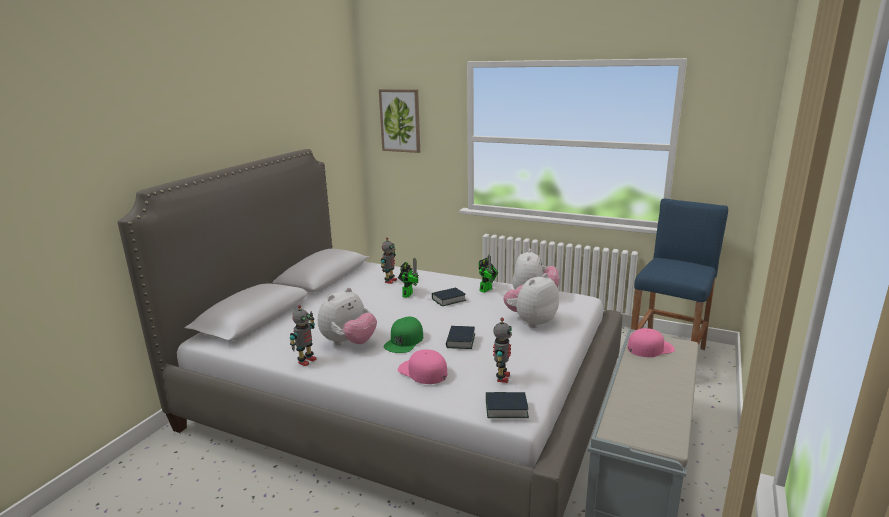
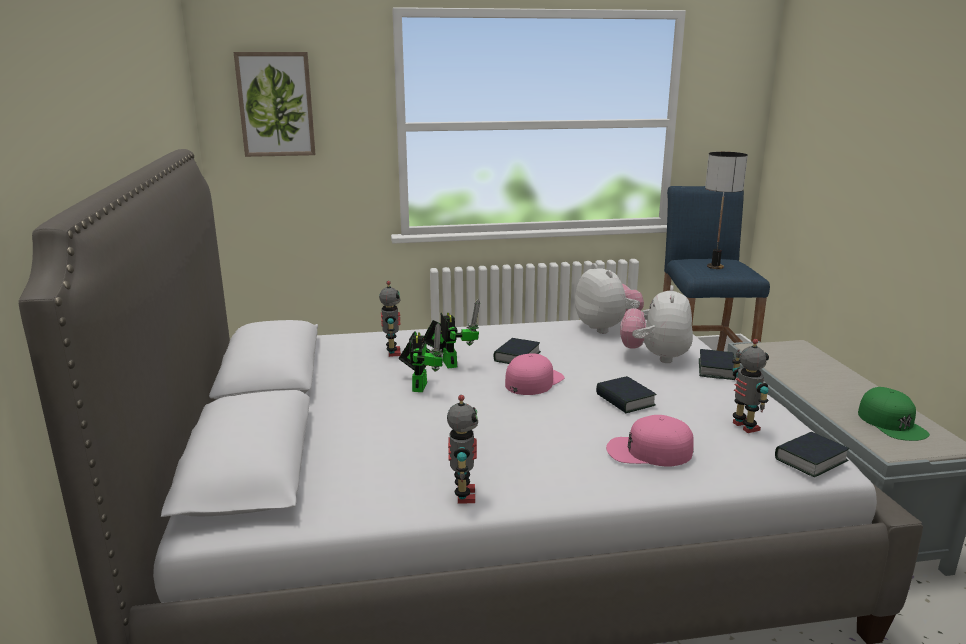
camera: 35 degrees left, 0 degrees up
plush toy [318,287,377,345] -> none
green cap [384,316,423,353] -> green cap moved to [858,387,930,441]
toy robot [479,254,498,293] -> toy robot moved to [399,323,444,392]
pink cap [627,328,675,357] -> pink cap moved to [505,353,565,395]
none -> book [699,349,736,380]
none -> table lamp [705,152,748,269]

